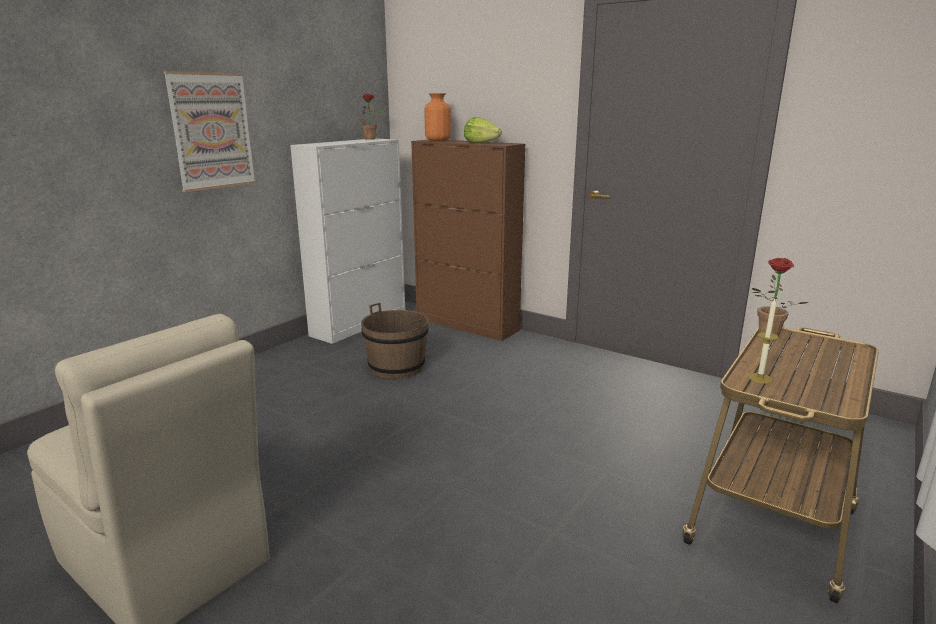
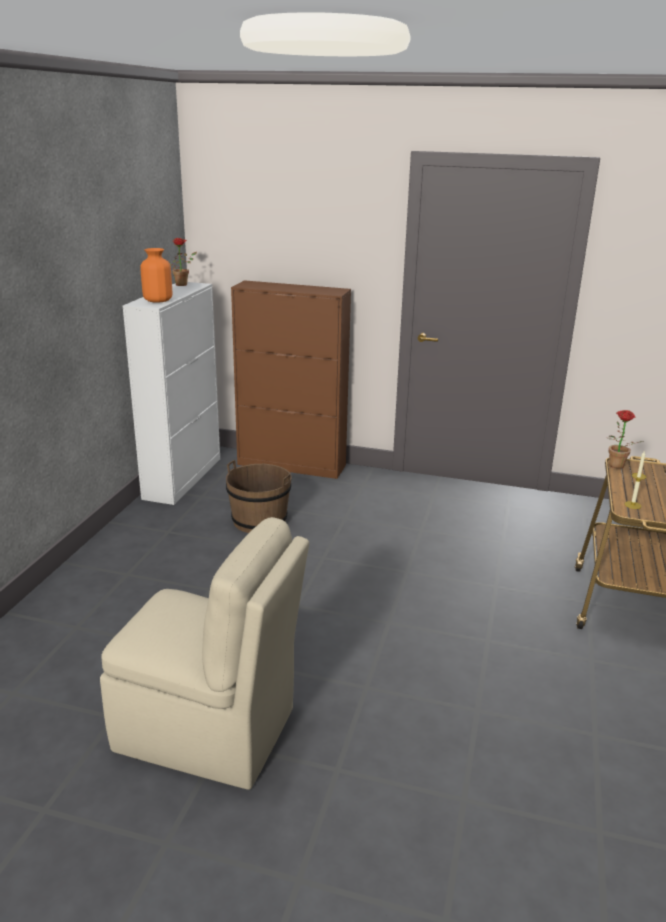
camera: 20 degrees left, 5 degrees up
picture [163,71,256,192] -> none
orange vase [424,93,451,141] -> orange vase moved to [140,248,172,303]
lettuce [464,117,502,143] -> none

